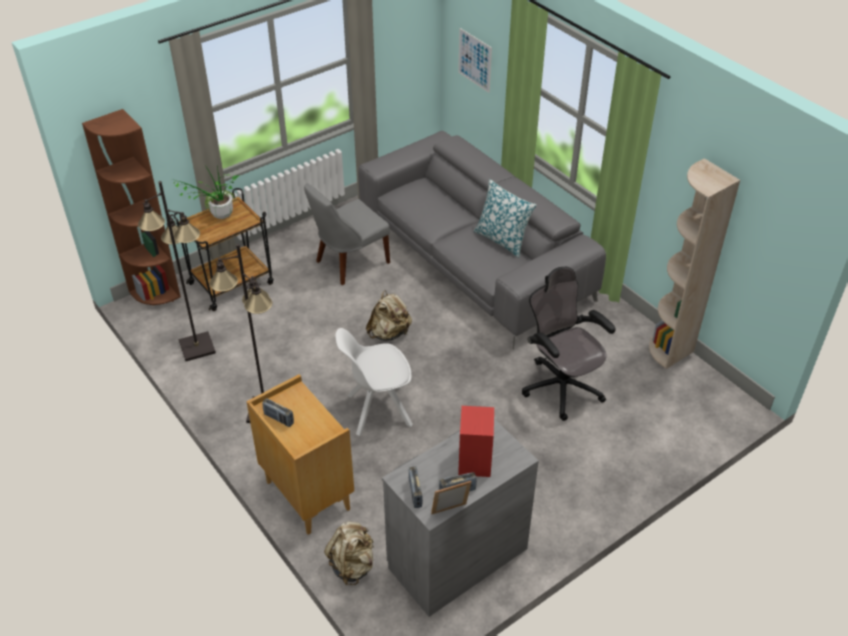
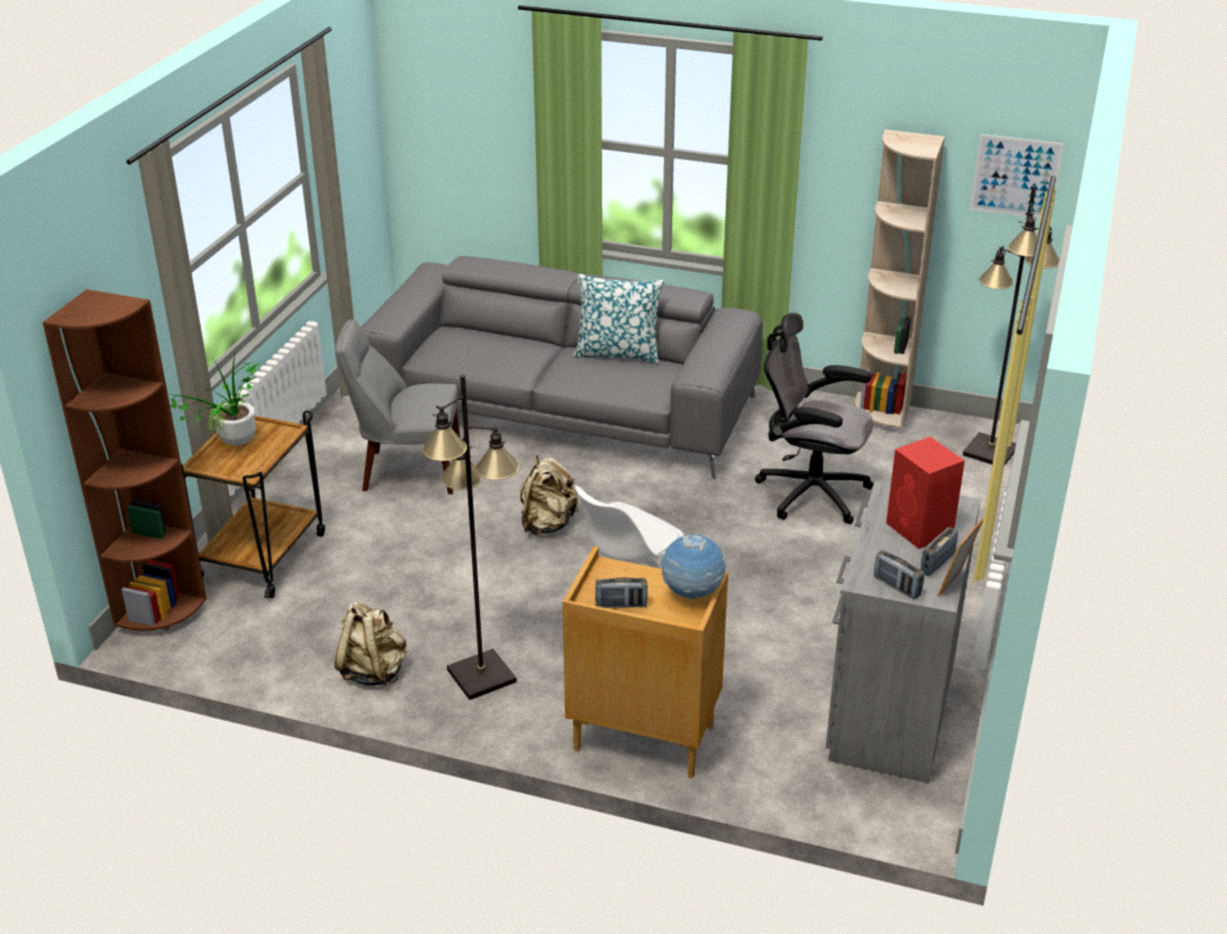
camera: 35 degrees left, 10 degrees down
black floor lamp [138,181,216,361] -> black floor lamp moved to [963,186,1060,466]
grey chair [304,183,390,285] -> grey chair turned 75 degrees clockwise [335,319,460,494]
beige backpack [324,522,374,585] -> beige backpack moved to [335,602,406,686]
picture [458,28,492,93] -> picture moved to [970,134,1064,218]
none -> globe [661,534,726,599]

